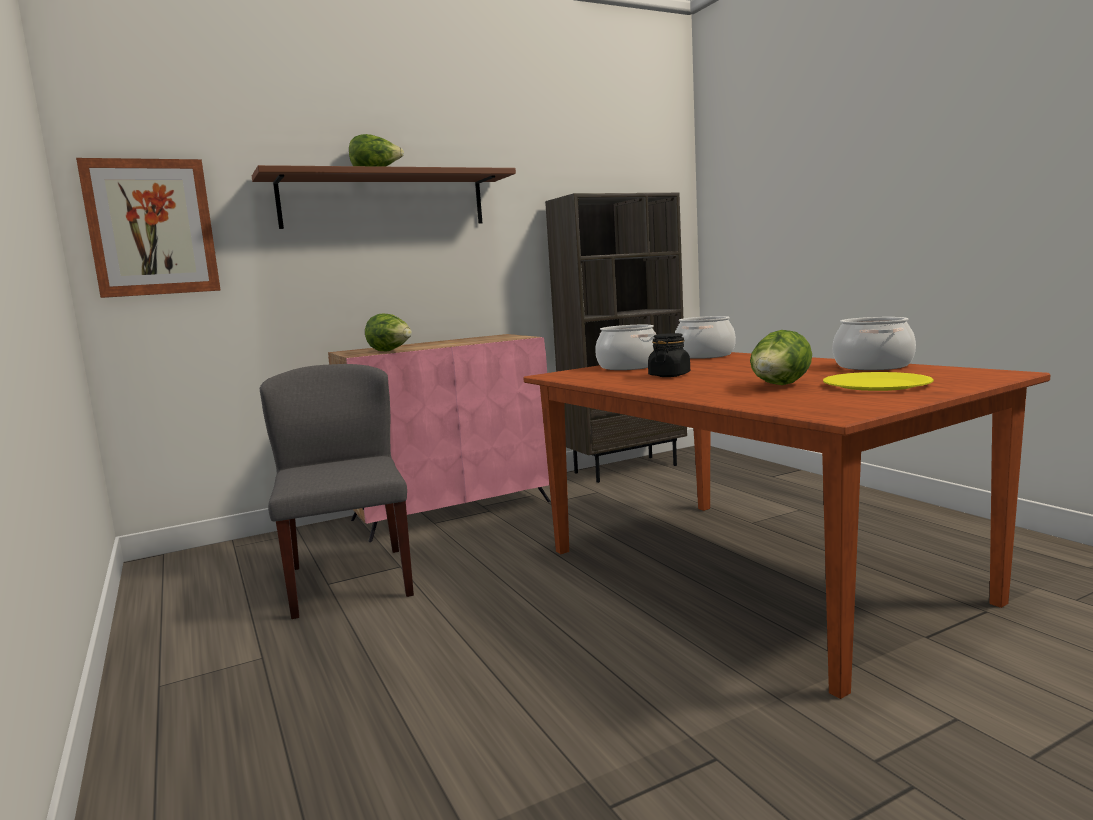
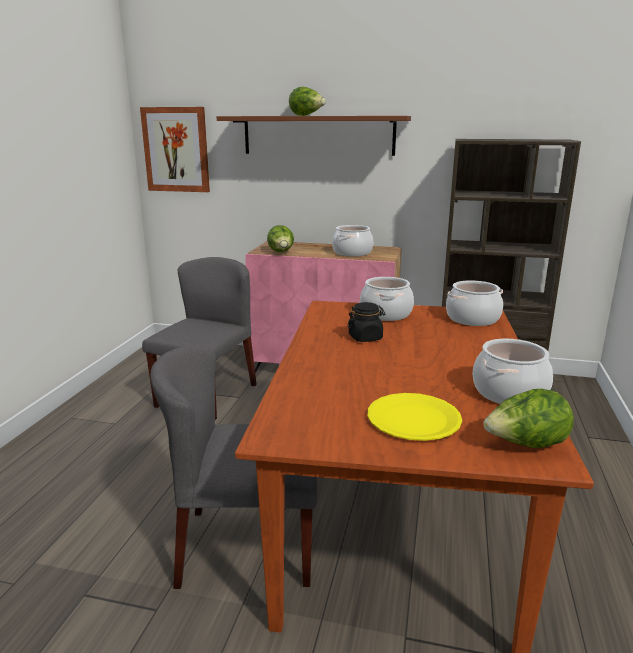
camera: 40 degrees right, 10 degrees up
lettuce [750,330,812,385] -> lettuce moved to [483,389,574,448]
none -> grey chair [150,345,317,589]
none -> cooking pot [332,225,373,257]

